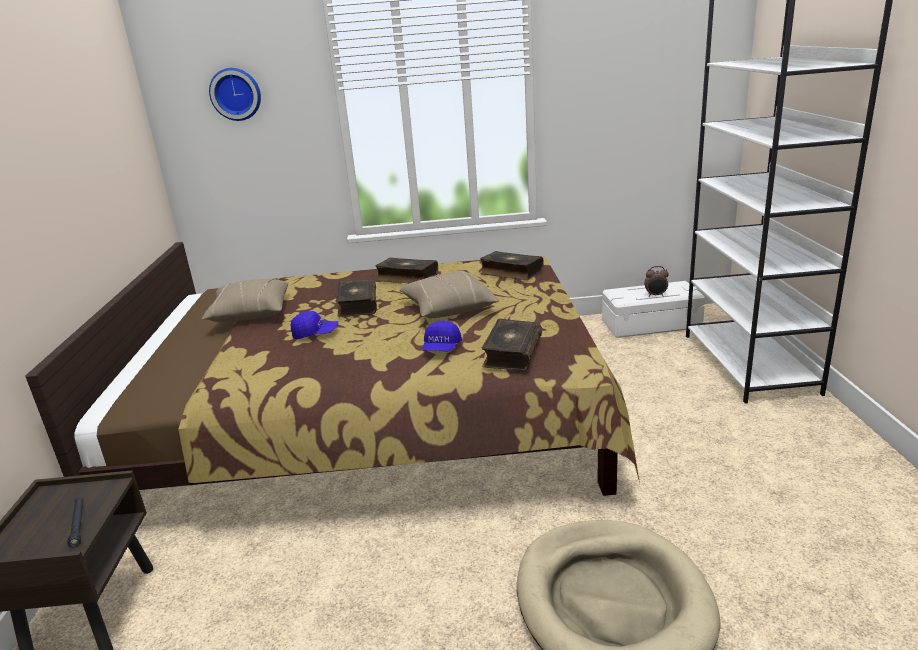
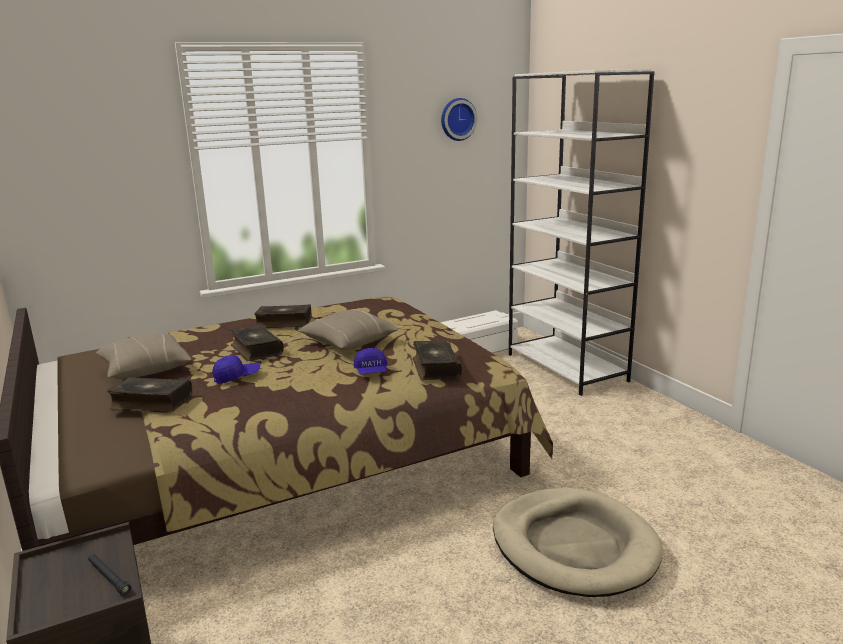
camera: 25 degrees left, 5 degrees down
wall clock [209,68,261,121] -> wall clock moved to [441,98,477,141]
book [480,251,544,280] -> book moved to [107,377,192,413]
alarm clock [644,266,669,297] -> none

